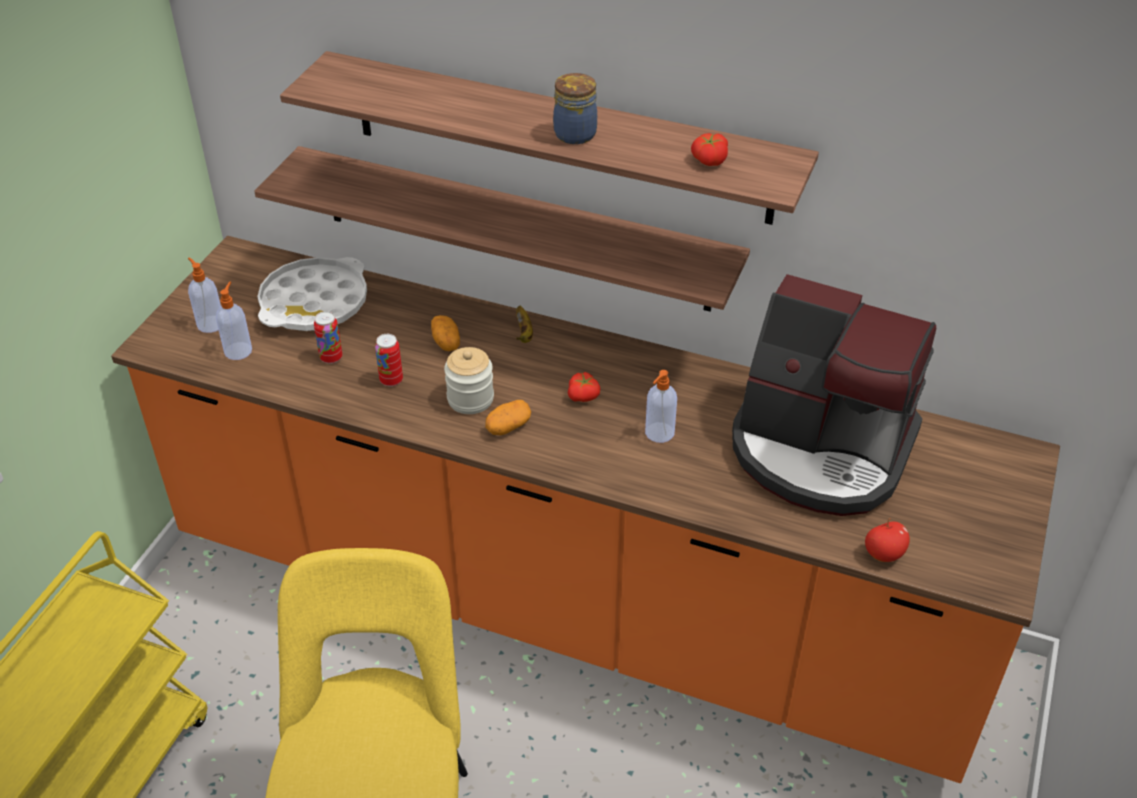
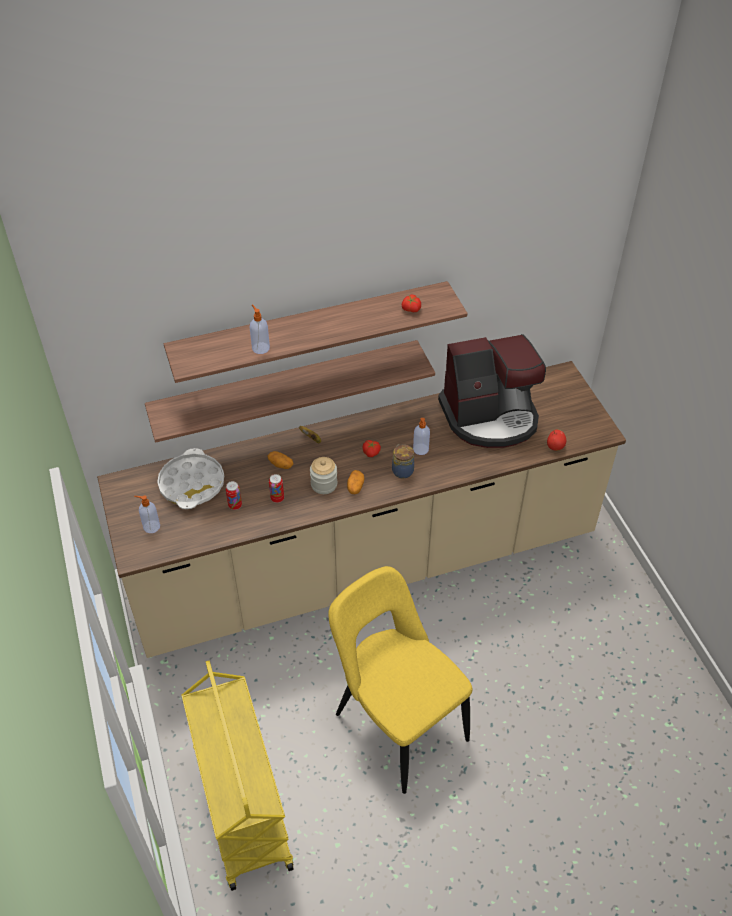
camera: 40 degrees left, 5 degrees up
orange counter [111,236,1060,783] -> beige counter [97,361,626,658]
soap dispenser [216,282,252,360] -> soap dispenser moved to [250,304,270,354]
jar [553,73,597,144] -> jar moved to [392,444,414,478]

